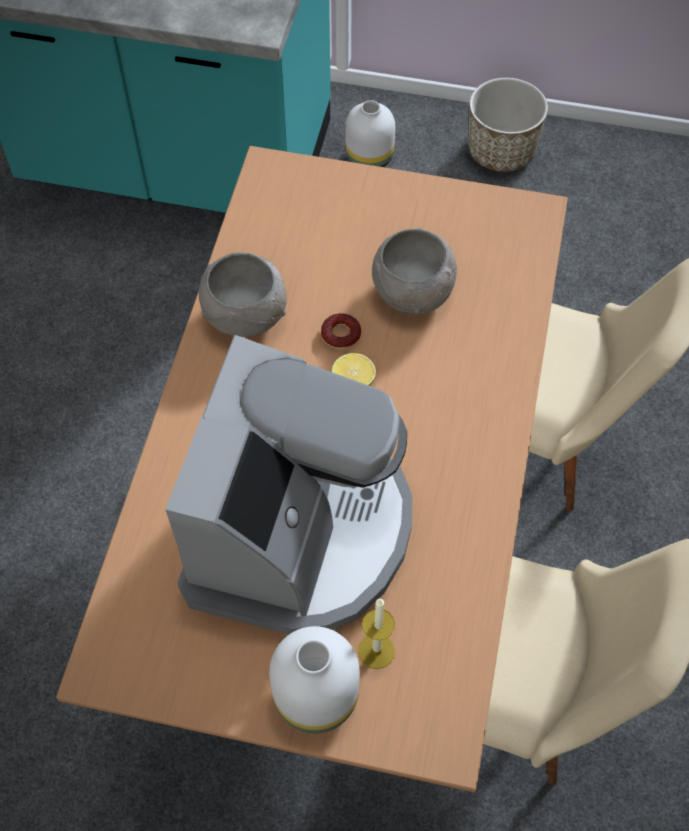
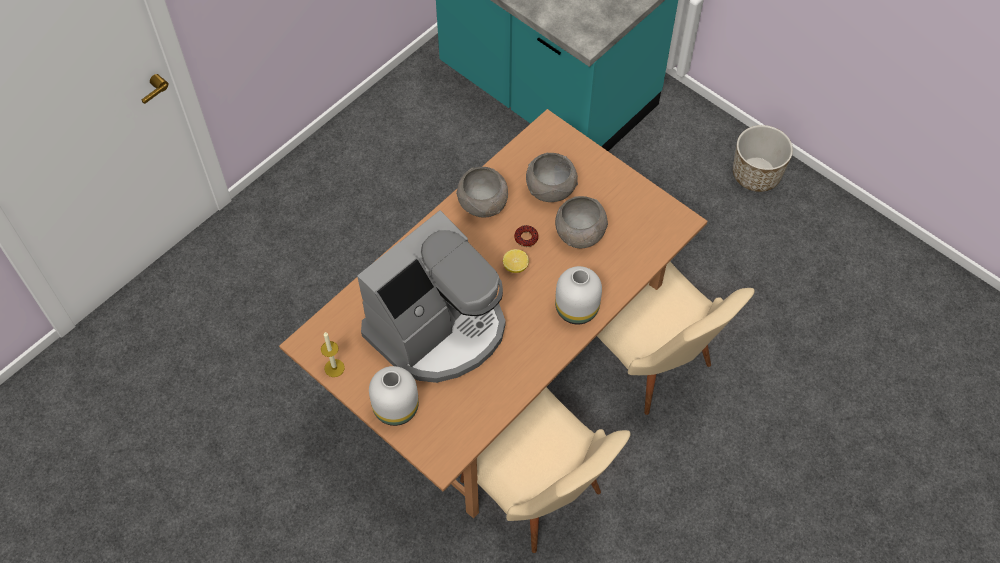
camera: 30 degrees right, 0 degrees up
white vase [345,100,395,167] -> white vase moved to [555,266,602,325]
candle [358,599,395,669] -> candle moved to [321,332,345,377]
none -> grey bowl [526,153,578,202]

